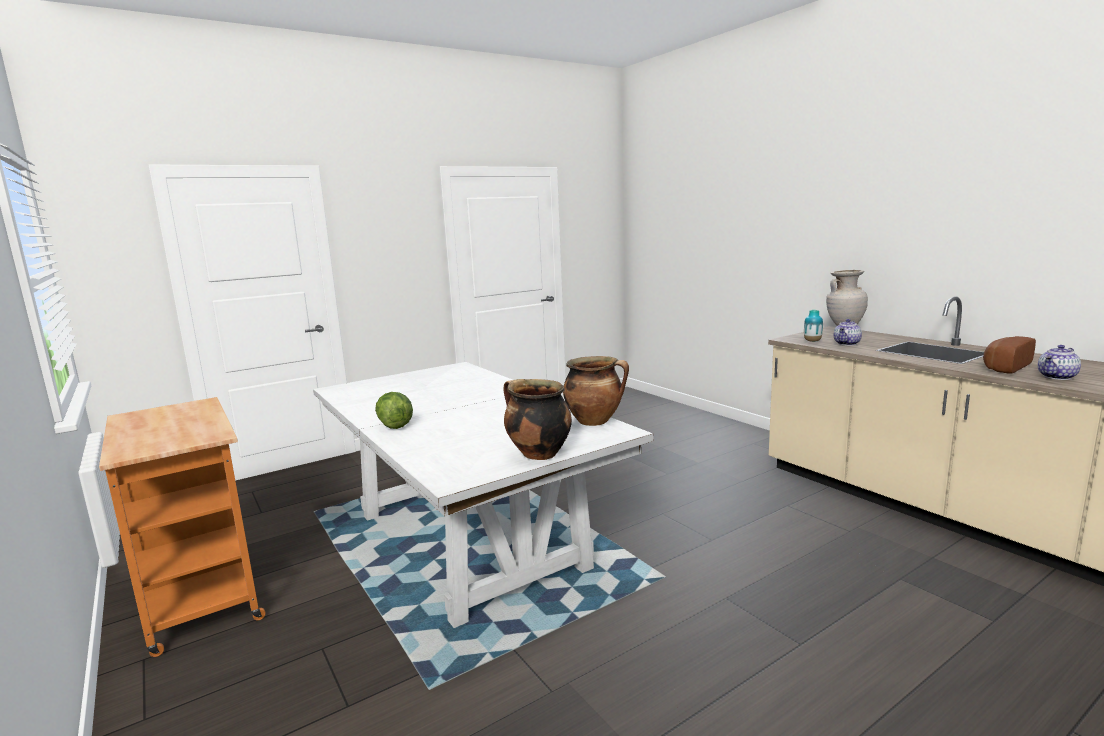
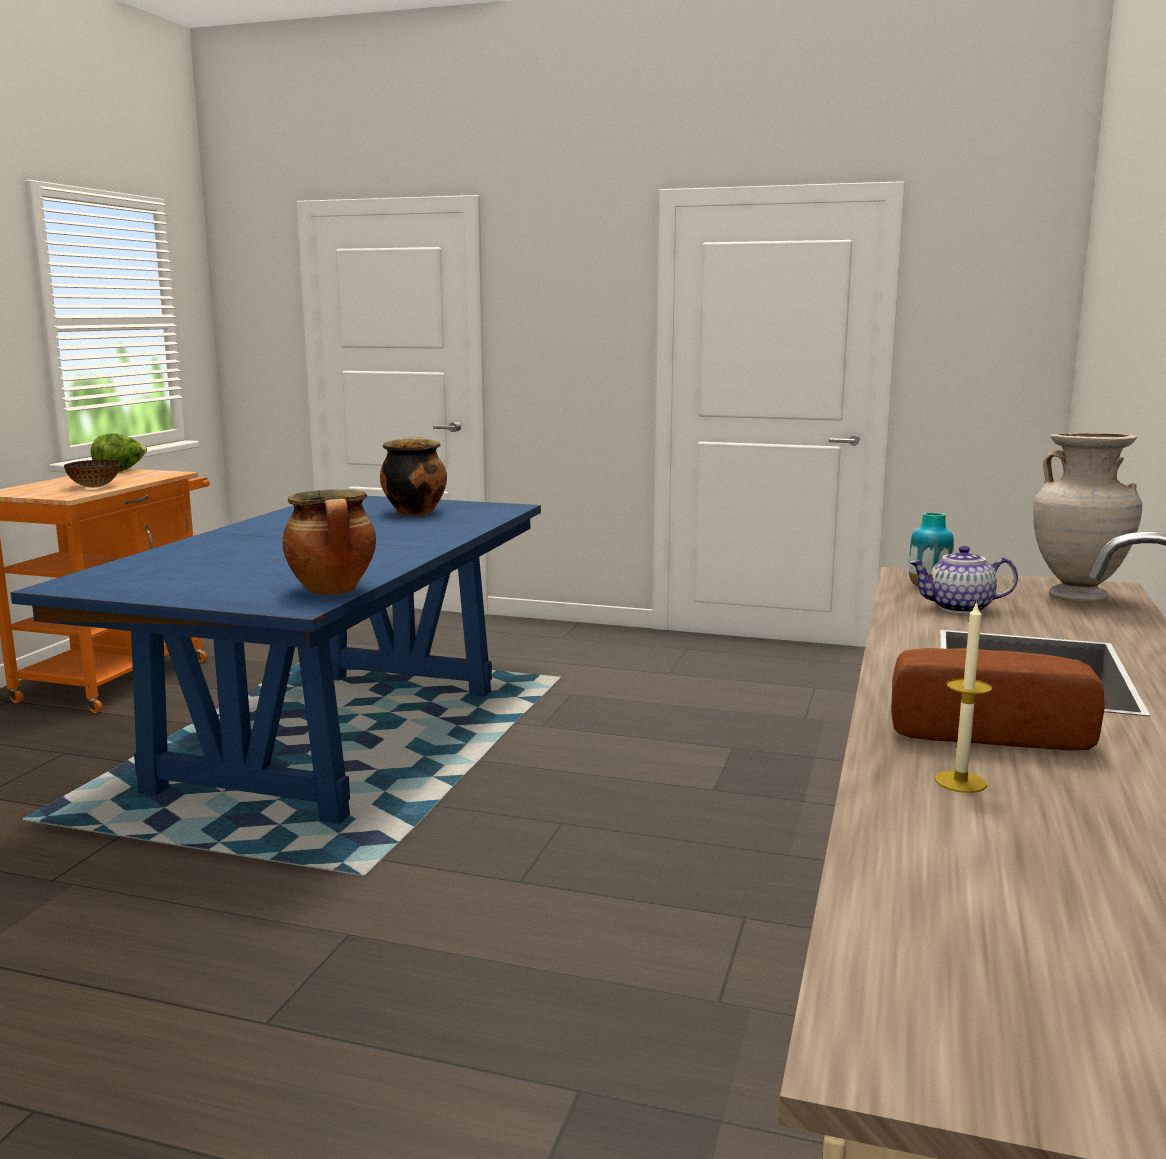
camera: 50 degrees right, 0 degrees up
white dining table [313,362,653,628] -> blue dining table [11,496,541,823]
lettuce [375,392,413,429] -> lettuce moved to [91,433,147,472]
cooking pot [503,379,572,460] -> cooking pot moved to [380,437,447,516]
teapot [1038,345,1081,380] -> candle [935,601,992,793]
none -> bowl [64,459,120,488]

